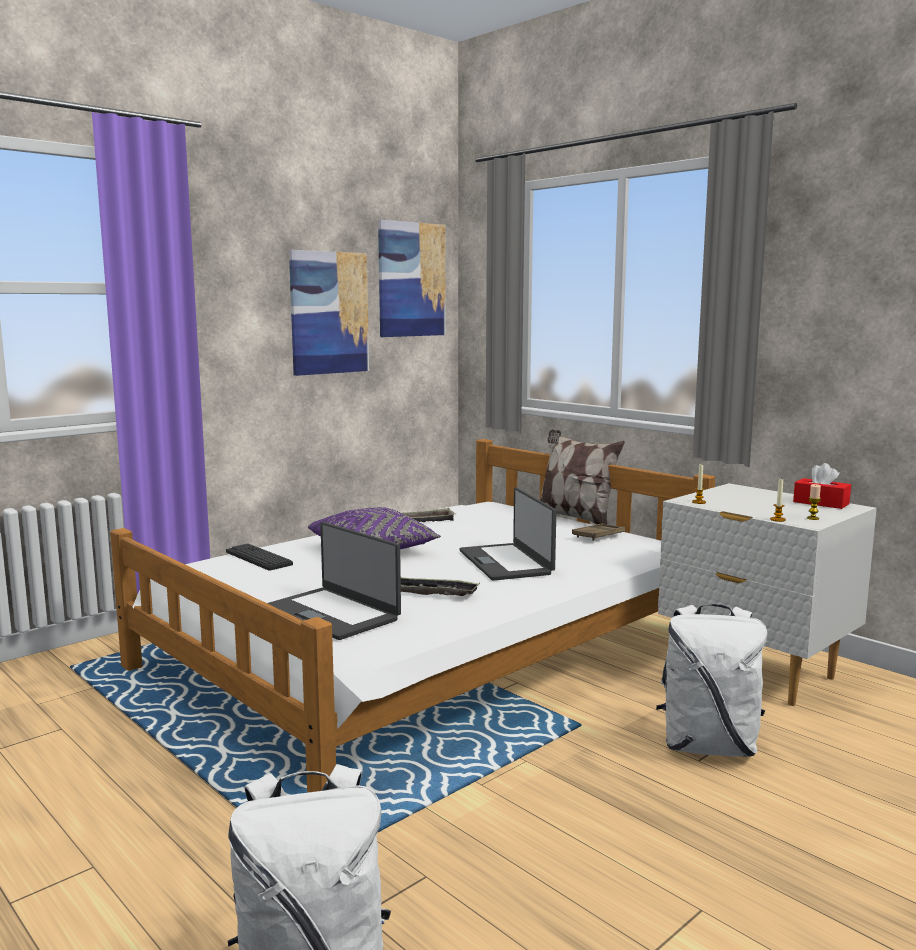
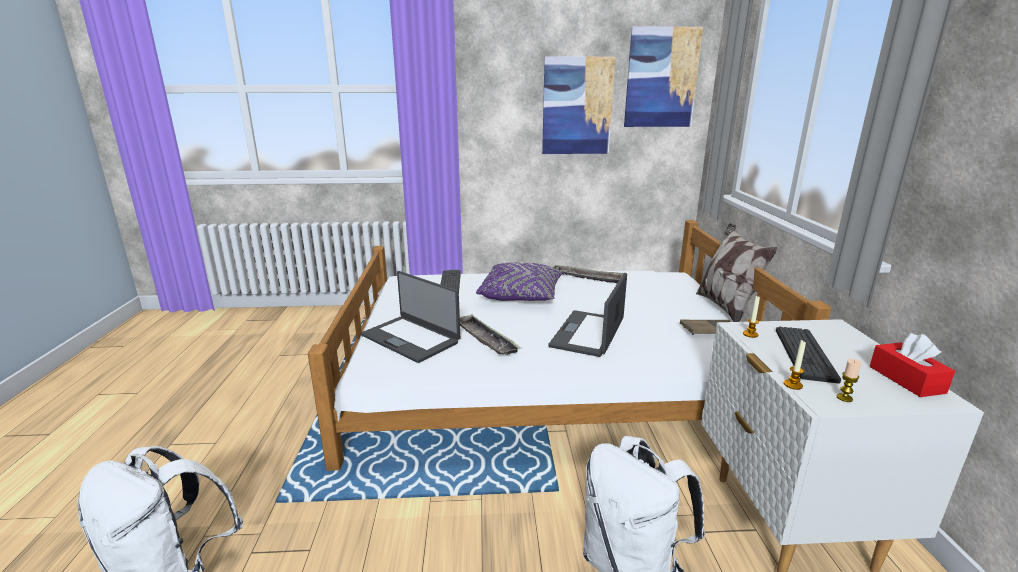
camera: 40 degrees right, 10 degrees up
laptop [267,522,401,640] -> laptop turned 45 degrees counterclockwise [361,271,460,363]
none -> keyboard [776,327,841,384]

